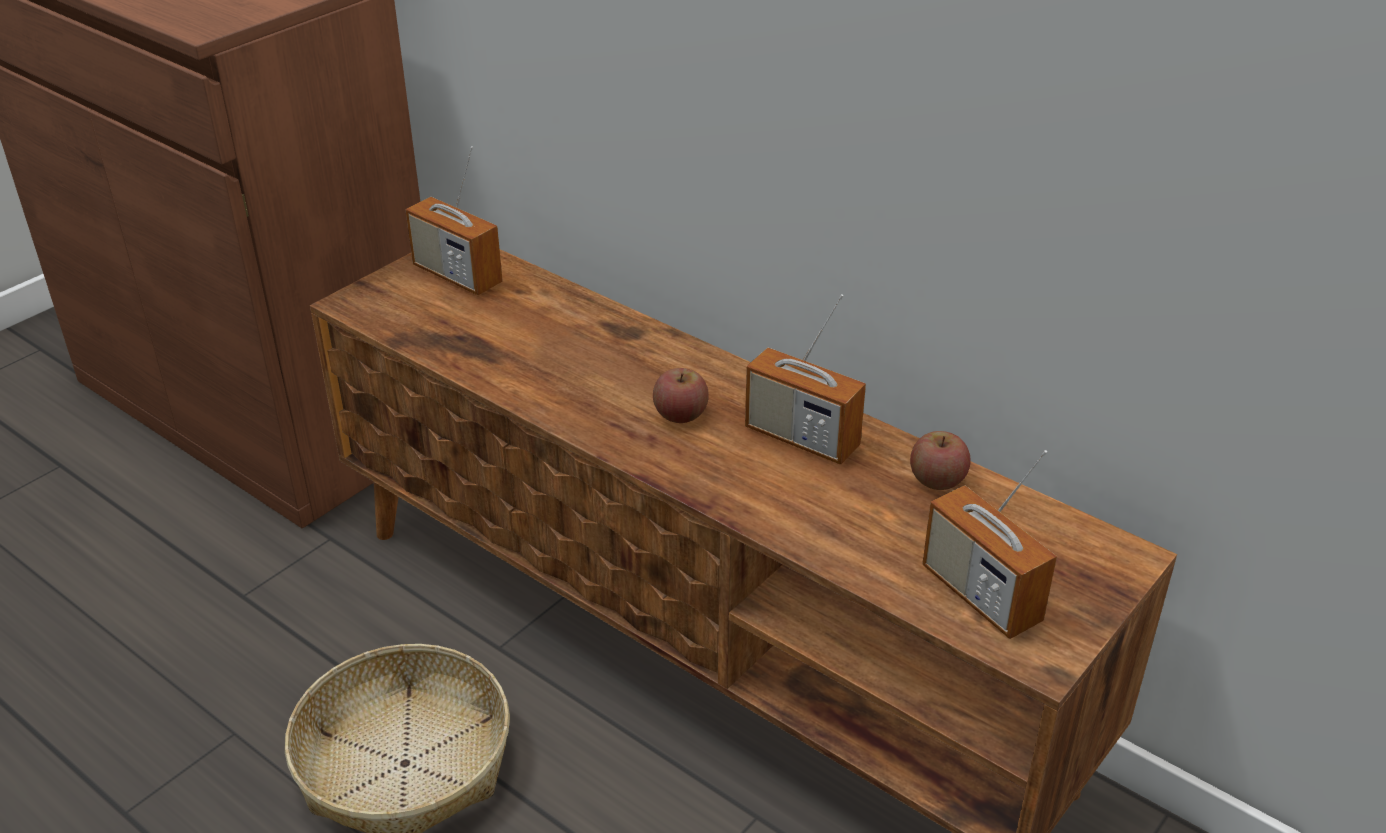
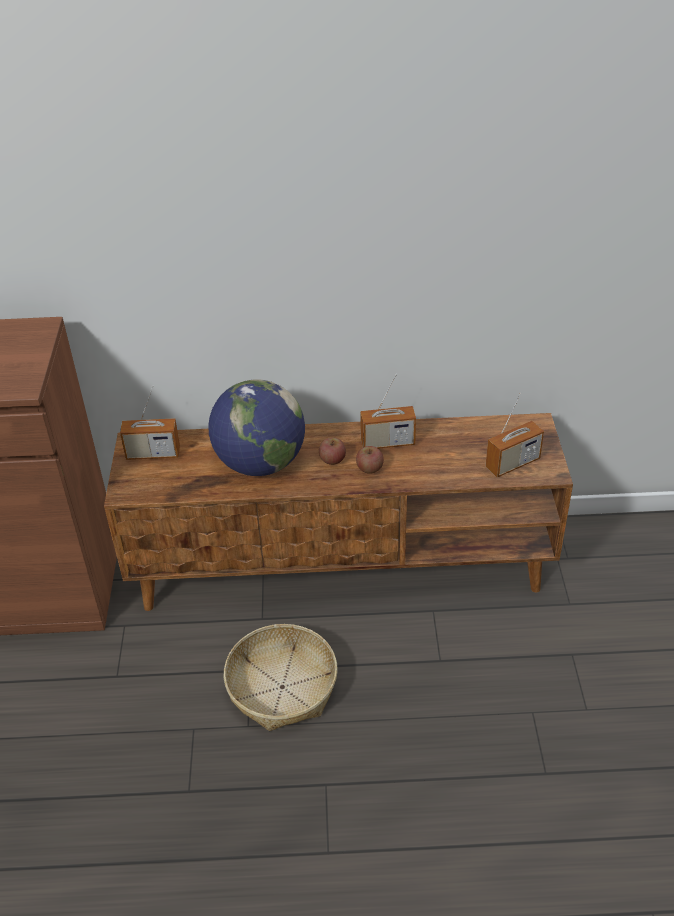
camera: 40 degrees left, 5 degrees up
apple [910,431,970,490] -> apple moved to [356,446,384,474]
radio [922,450,1057,639] -> radio turned 45 degrees counterclockwise [486,392,544,477]
none -> globe [209,379,305,476]

